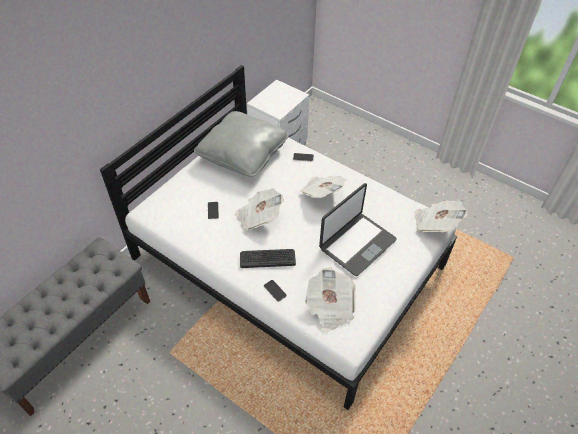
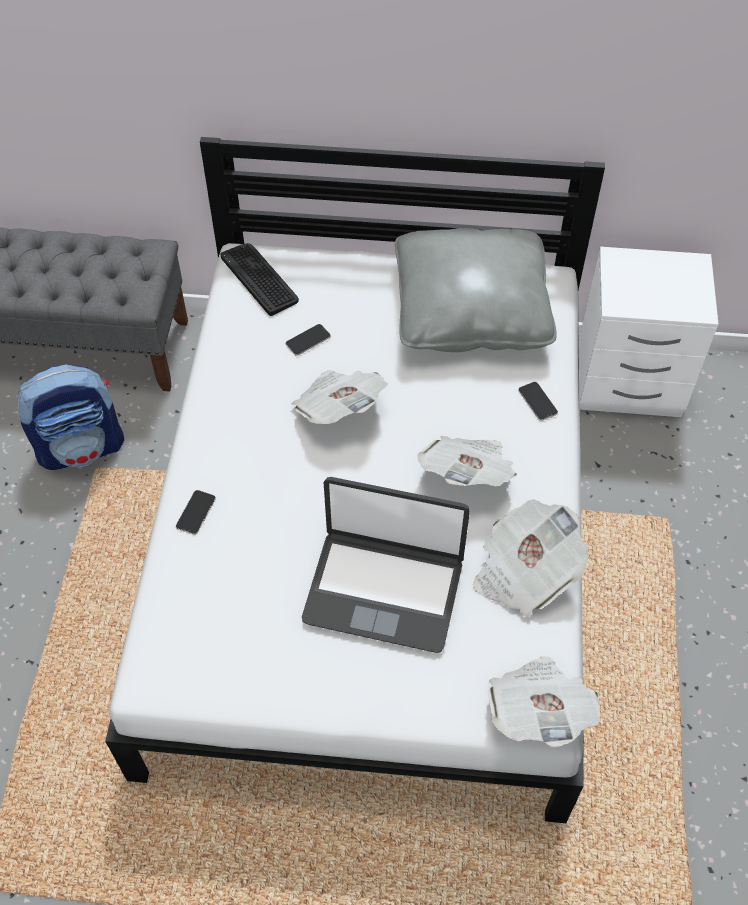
camera: 60 degrees right, 5 degrees up
keyboard [240,249,296,268] -> keyboard moved to [221,243,299,316]
newspaper [305,267,356,332] -> newspaper moved to [473,499,588,617]
none -> backpack [17,364,124,470]

